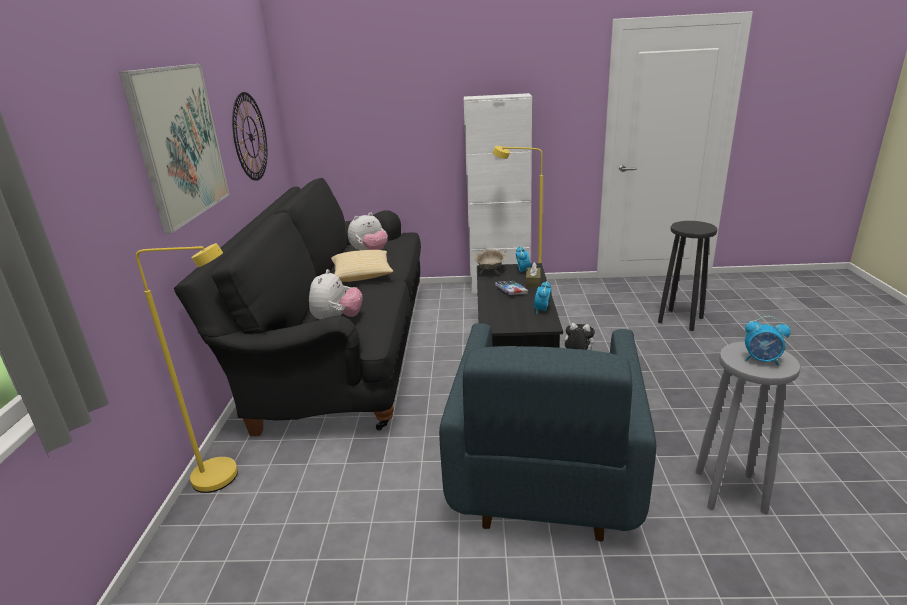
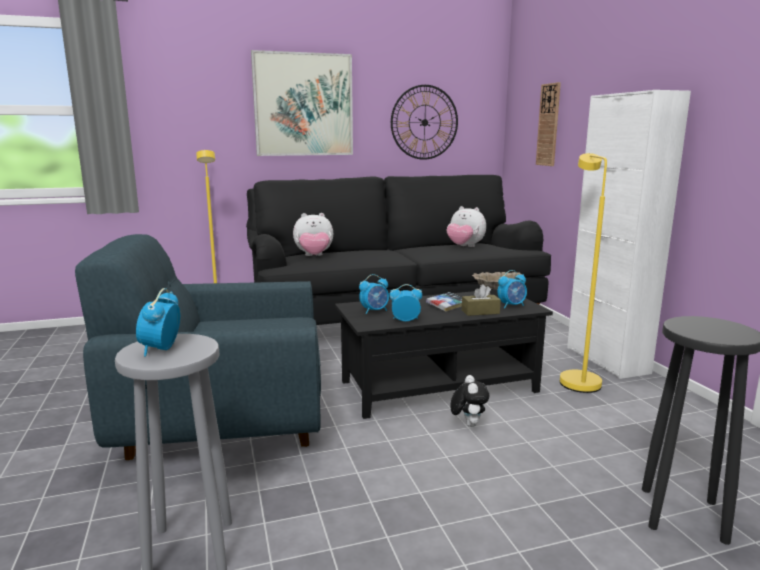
camera: 70 degrees right, 10 degrees down
pillow [331,250,393,282] -> none
none -> alarm clock [359,274,389,314]
none -> wall clock [536,82,561,166]

